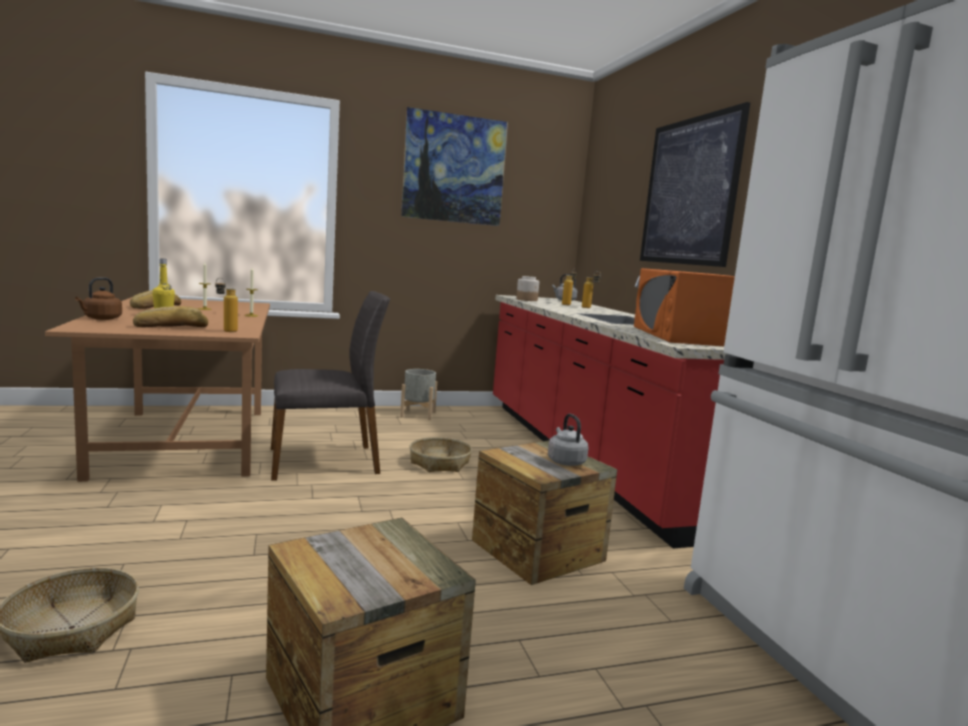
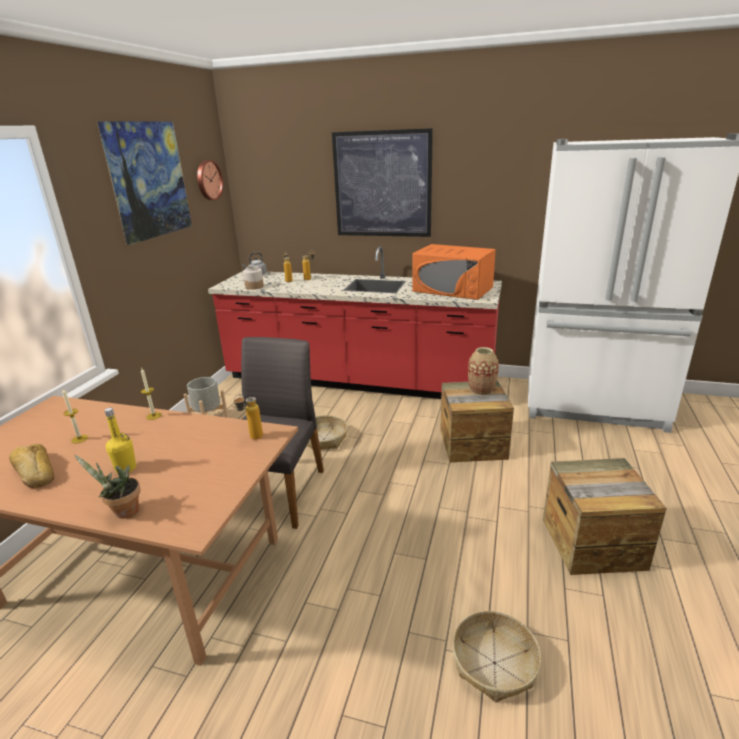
camera: 55 degrees left, 15 degrees up
brown kettle [75,277,122,320] -> potted plant [74,455,140,518]
bread [133,306,208,327] -> none
grey kettle [548,414,588,466] -> vase [468,347,499,396]
none -> wall clock [197,160,223,200]

